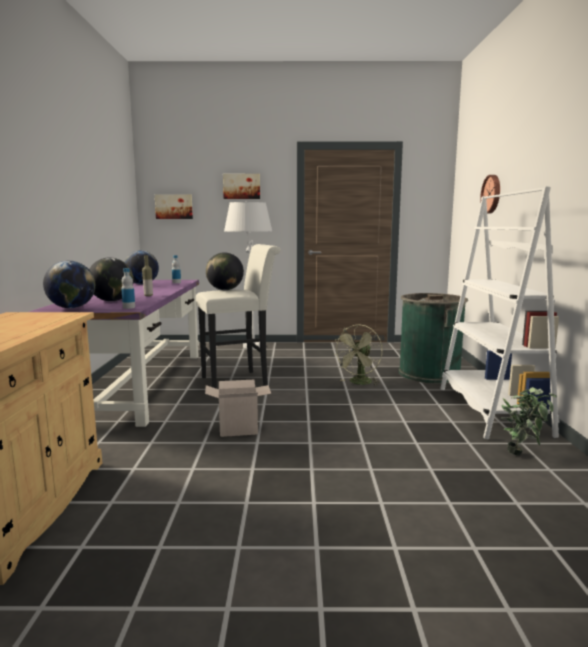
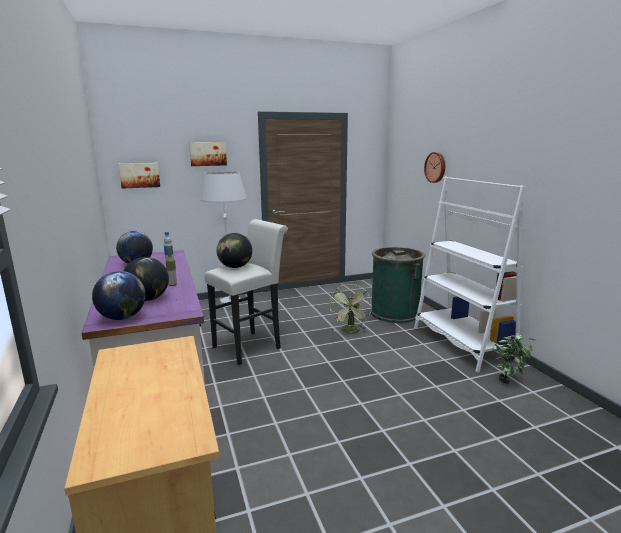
camera: 20 degrees left, 5 degrees up
bottle [121,268,135,309] -> none
cardboard box [205,380,271,437] -> none

